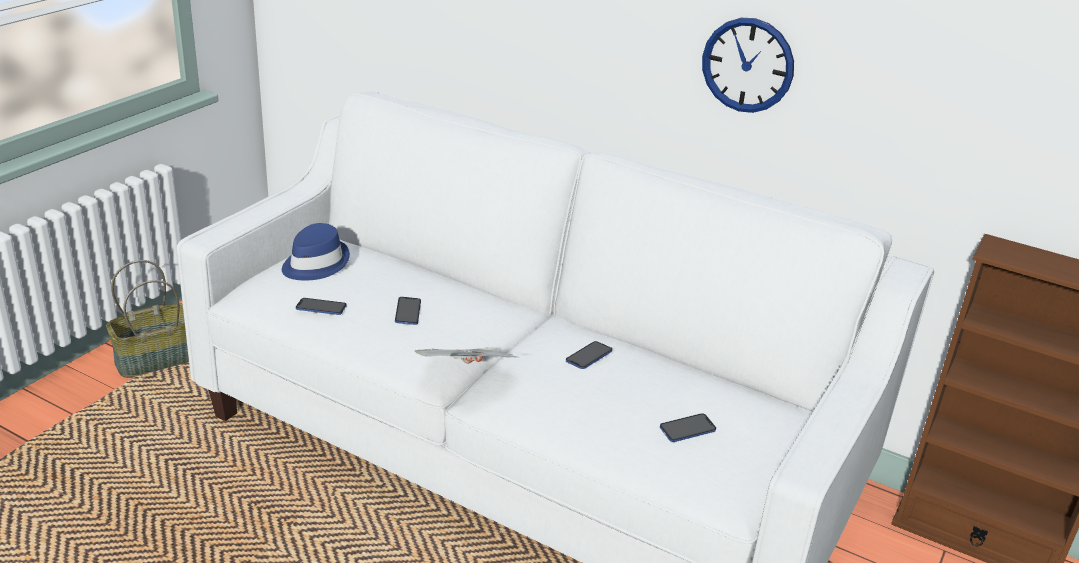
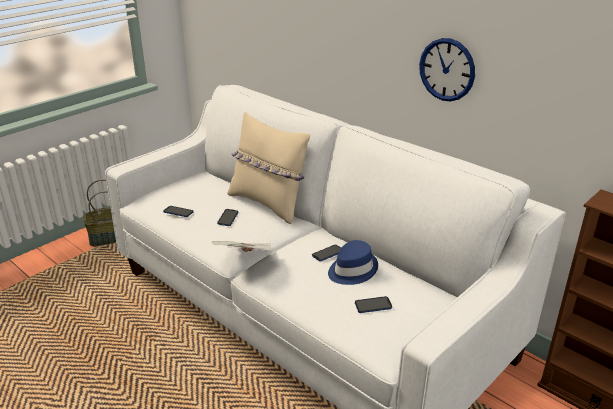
camera: 15 degrees right, 0 degrees up
blue hat [282,223,350,280] -> blue hat moved to [328,240,378,285]
none -> beige pillow [227,112,310,224]

